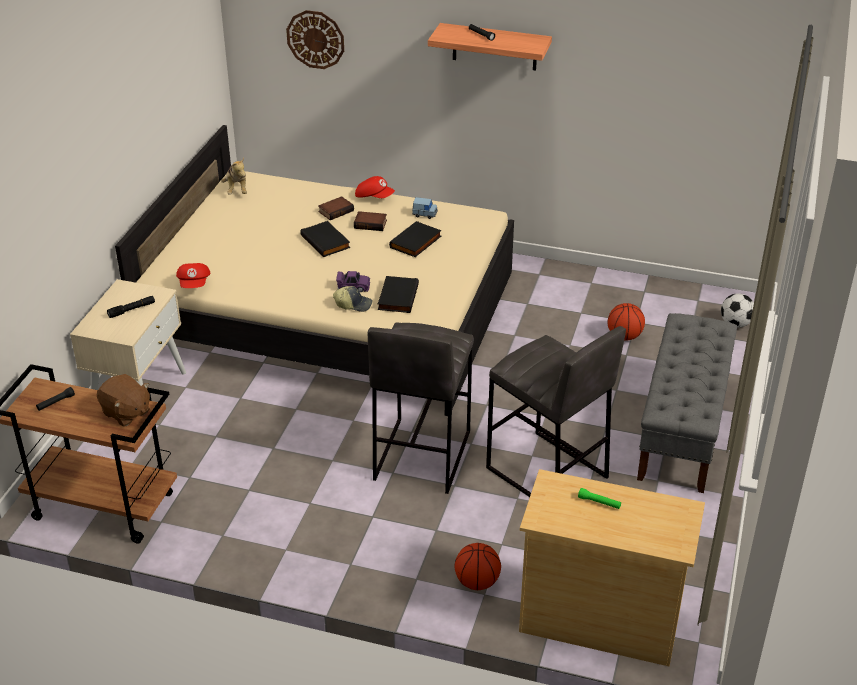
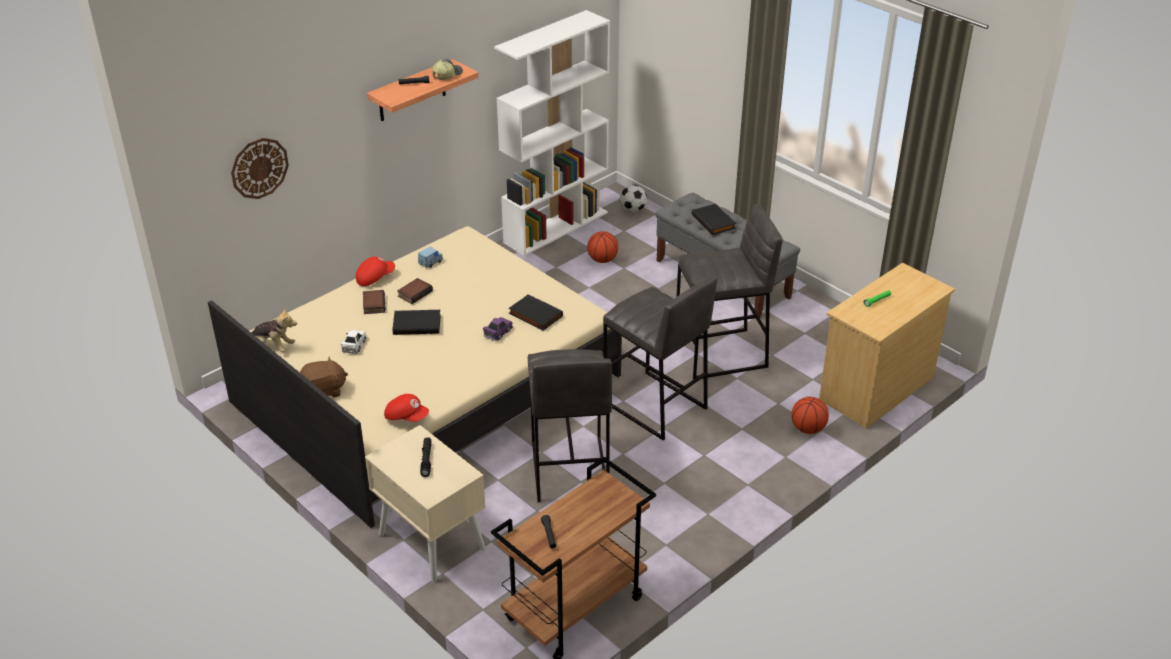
camera: 60 degrees left, 0 degrees up
brown plush toy [97,374,150,427] -> brown plush toy moved to [300,356,348,397]
cap [333,286,372,312] -> cap moved to [432,59,463,80]
black book [389,221,442,257] -> black book moved to [692,204,736,235]
none -> white toy car [341,330,367,354]
none -> white bookcase [494,10,610,256]
none -> grey stool [528,349,612,502]

